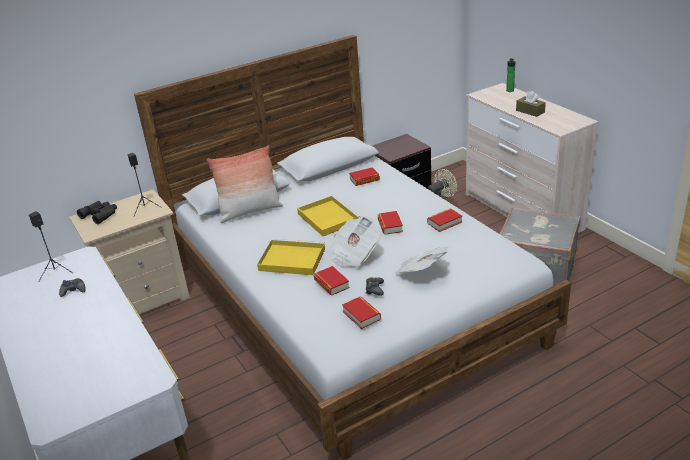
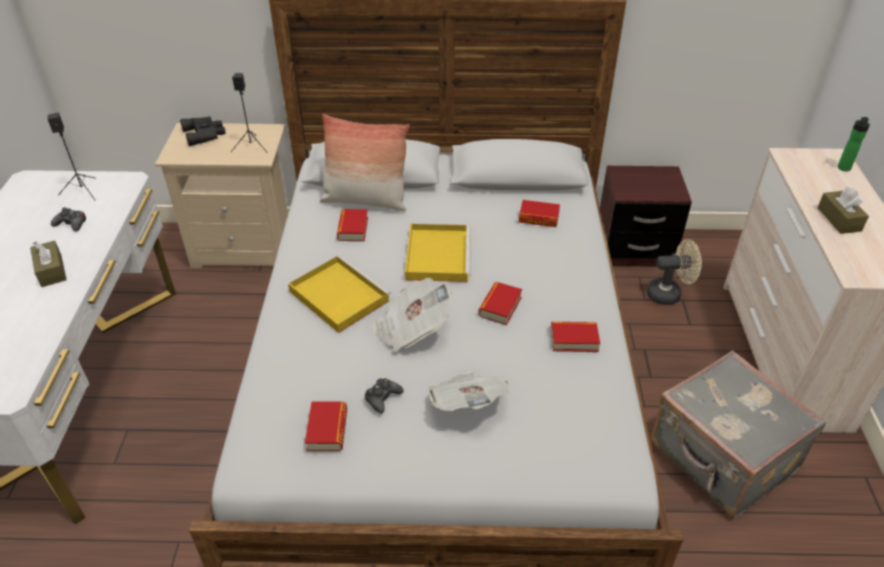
camera: 30 degrees right, 10 degrees up
book [314,266,350,295] -> book moved to [337,209,368,241]
none -> brown tissue box [30,241,67,287]

